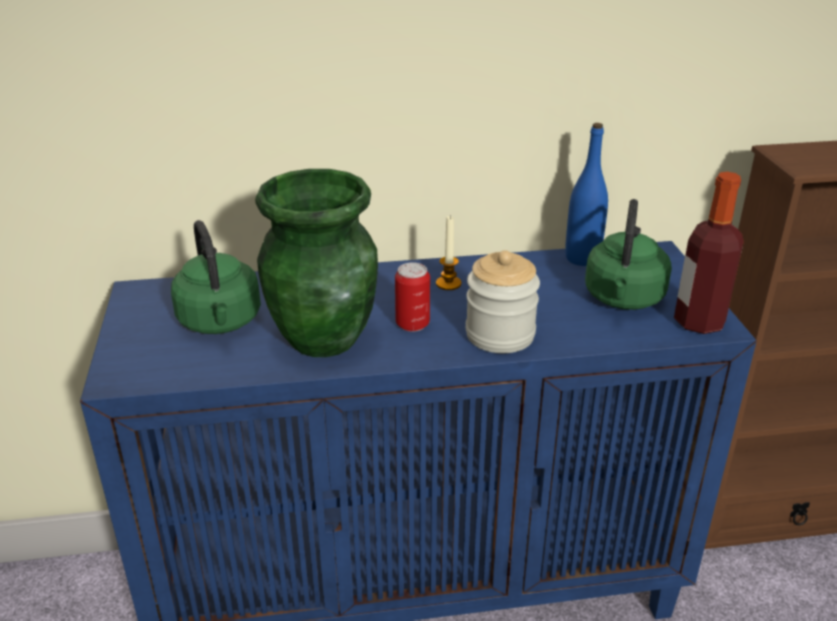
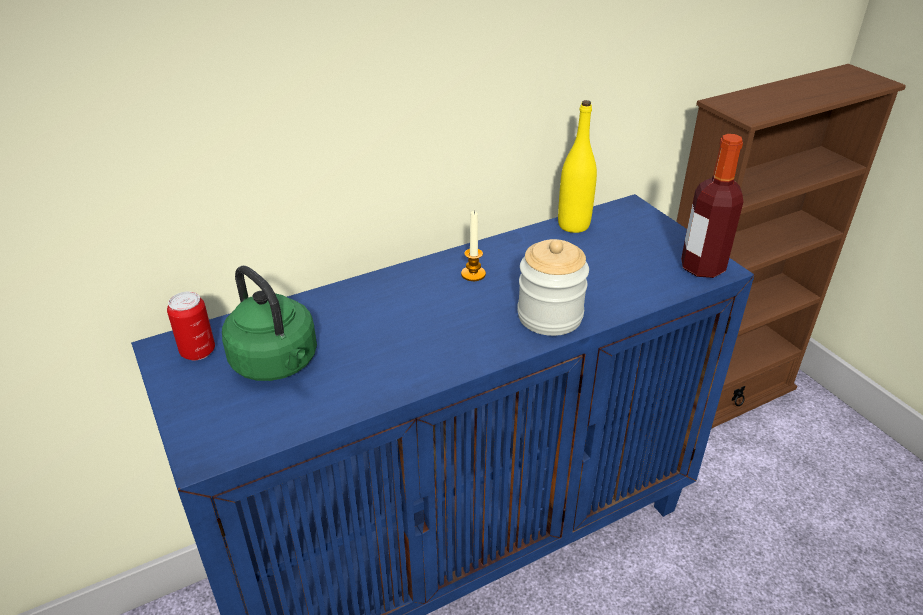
camera: 20 degrees left, 5 degrees up
green vase [255,169,378,357] -> none
can [395,263,430,332] -> can moved to [167,291,215,360]
blue bottle [565,123,608,266] -> yellow bottle [558,100,597,233]
green kettle [585,199,672,310] -> none

